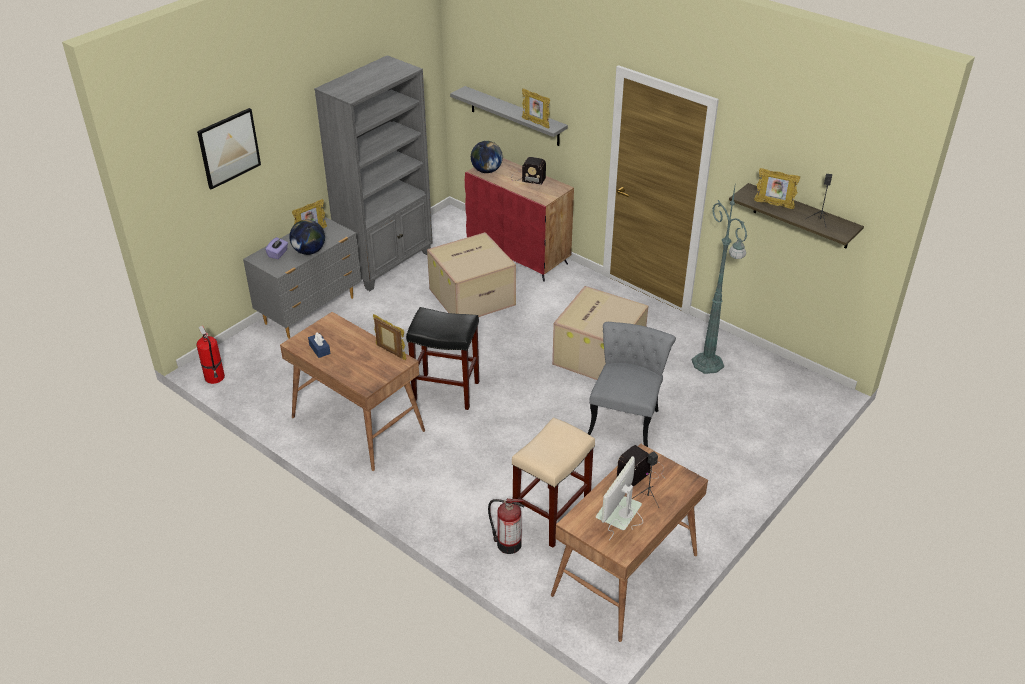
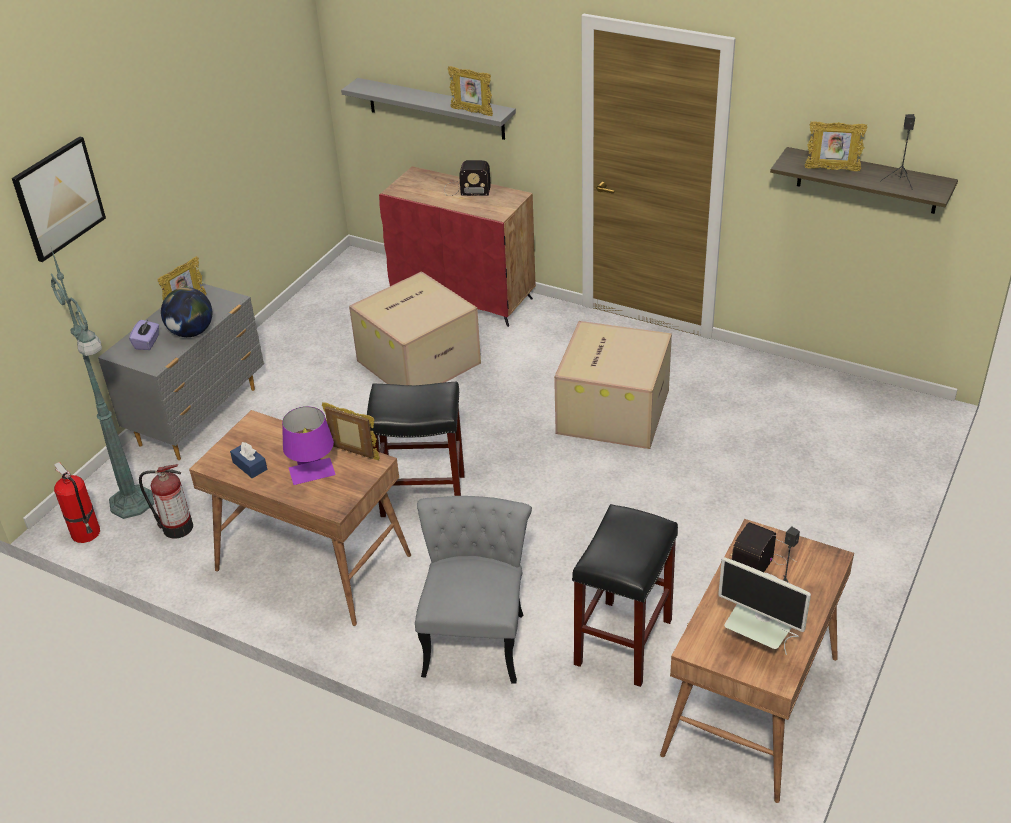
camera: 10 degrees left, 0 degrees up
grey bookcase [314,55,433,291] -> none
globe [471,141,503,173] -> none
fire extinguisher [488,498,525,554] -> fire extinguisher moved to [139,464,193,539]
beige stool [512,417,595,548] -> black stool [572,504,678,687]
grey chair [588,322,676,447] -> grey chair moved to [415,496,532,684]
monitor [596,456,643,540] -> monitor turned 75 degrees counterclockwise [718,557,811,655]
green floor lamp [692,182,747,374] -> green floor lamp moved to [51,248,154,519]
none -> purple table lamp [282,407,336,485]

